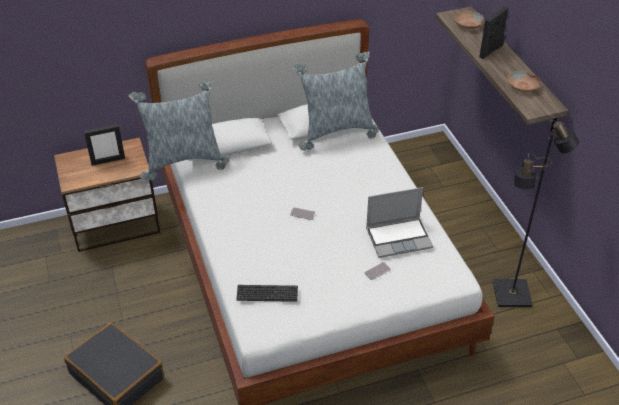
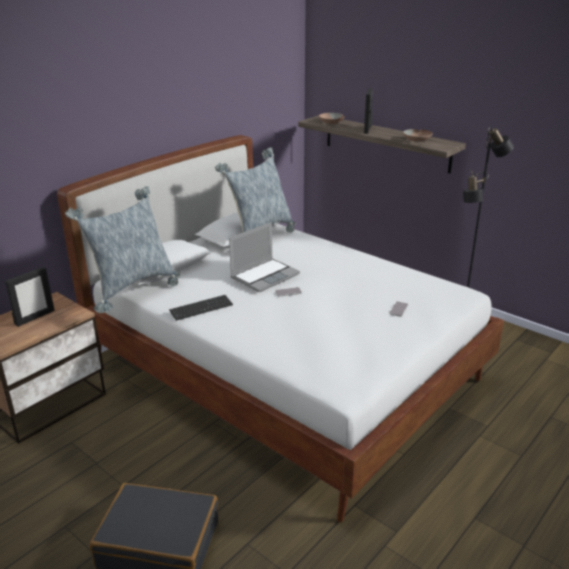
camera: 30 degrees left, 15 degrees down
keyboard [236,285,298,302] -> keyboard moved to [169,295,233,321]
laptop [366,187,433,258] -> laptop moved to [229,222,300,292]

